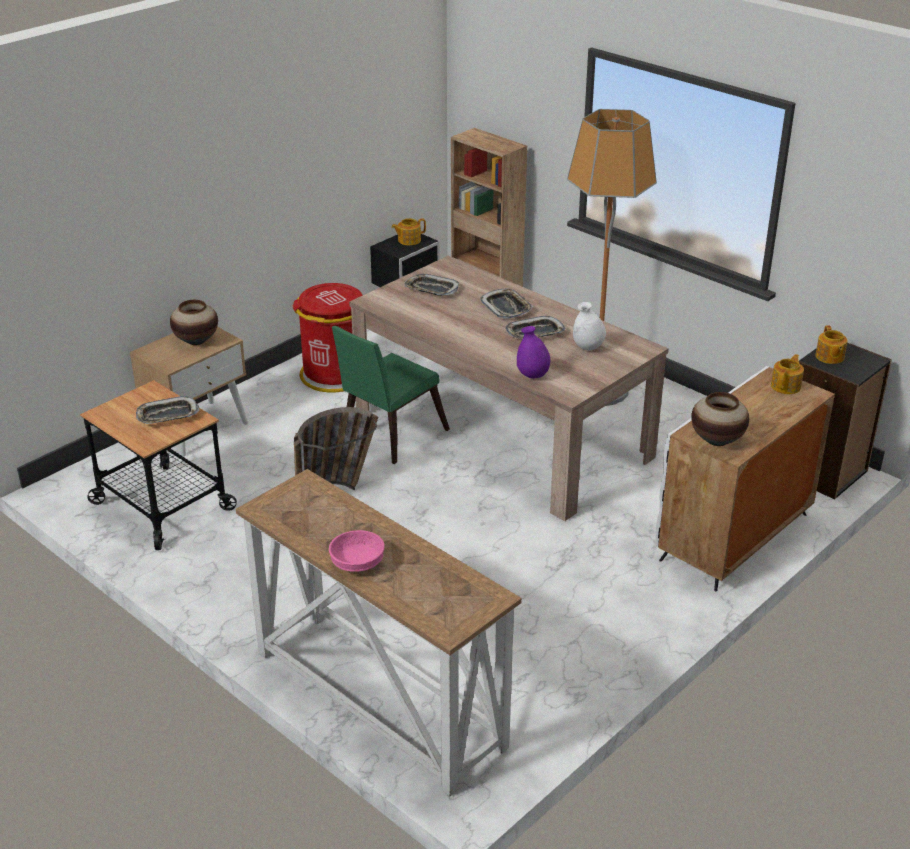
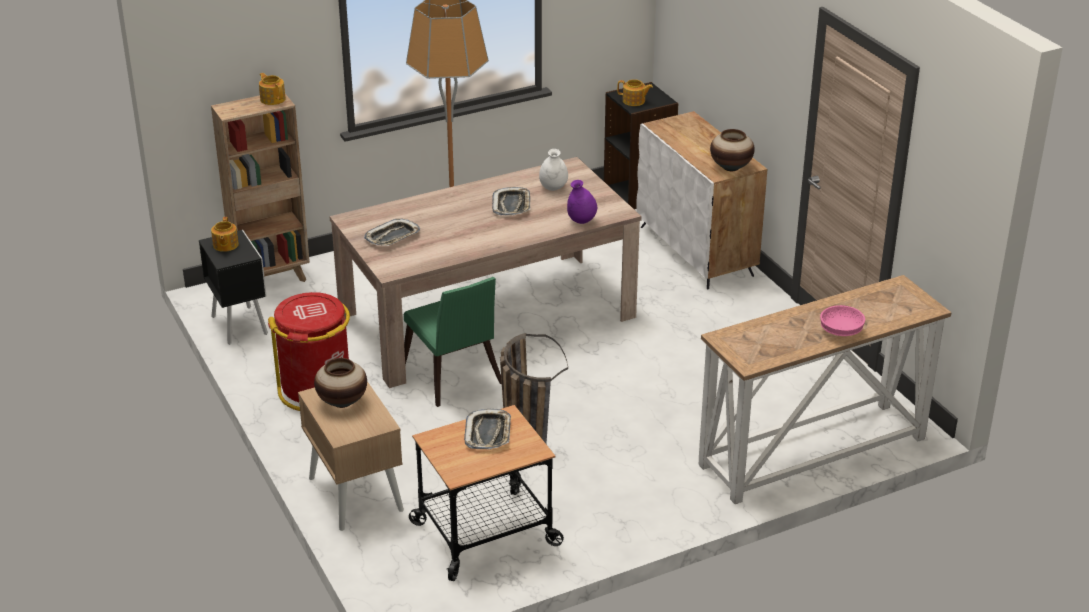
camera: 70 degrees left, 0 degrees up
tray [480,289,533,319] -> none
teapot [771,354,804,394] -> teapot moved to [259,73,286,105]

